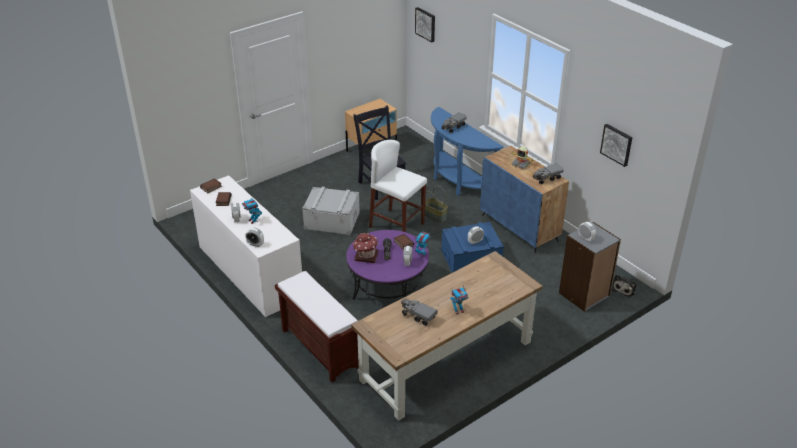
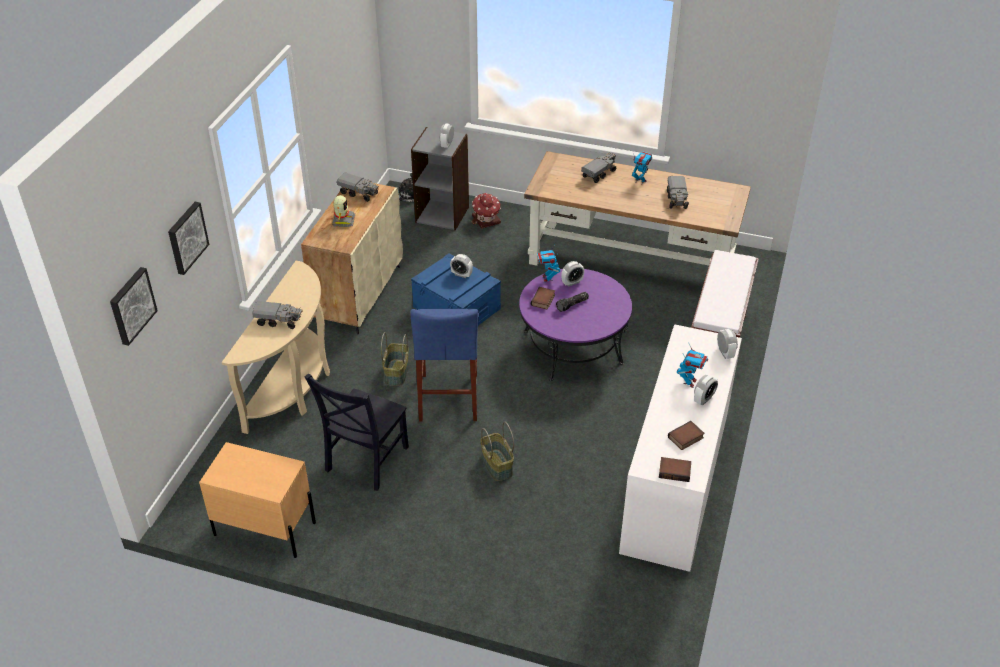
camera: 125 degrees left, 5 degrees up
grey storage box [302,187,360,235] -> basket [480,422,514,481]
toy house [353,233,378,263] -> toy house moved to [472,193,501,229]
white stool [369,140,427,232] -> blue stool [410,309,479,421]
blue console table [431,107,503,196] -> beige console table [222,261,330,434]
blue cabinet [480,146,569,253] -> beige cabinet [301,183,403,334]
picture [600,124,633,167] -> picture moved to [168,202,209,275]
none -> toy truck [581,153,616,183]

